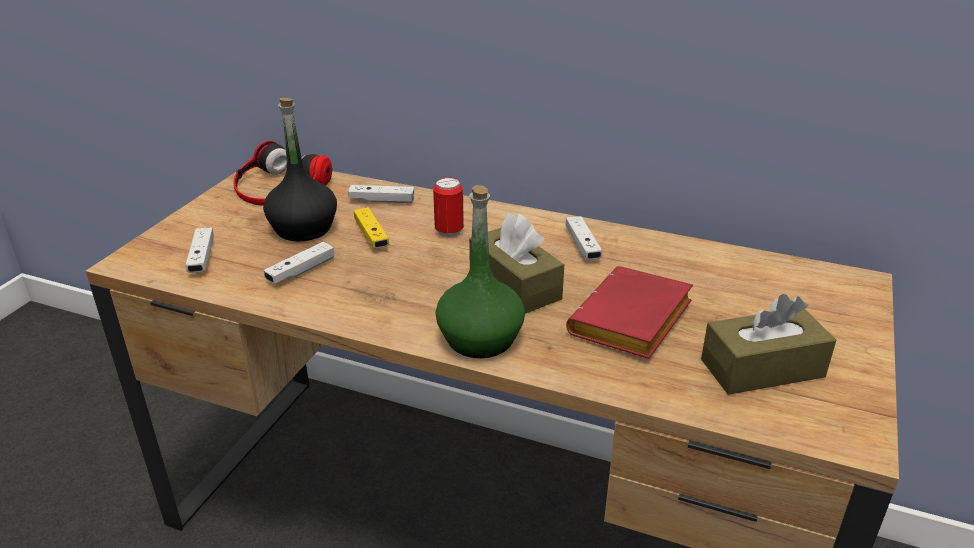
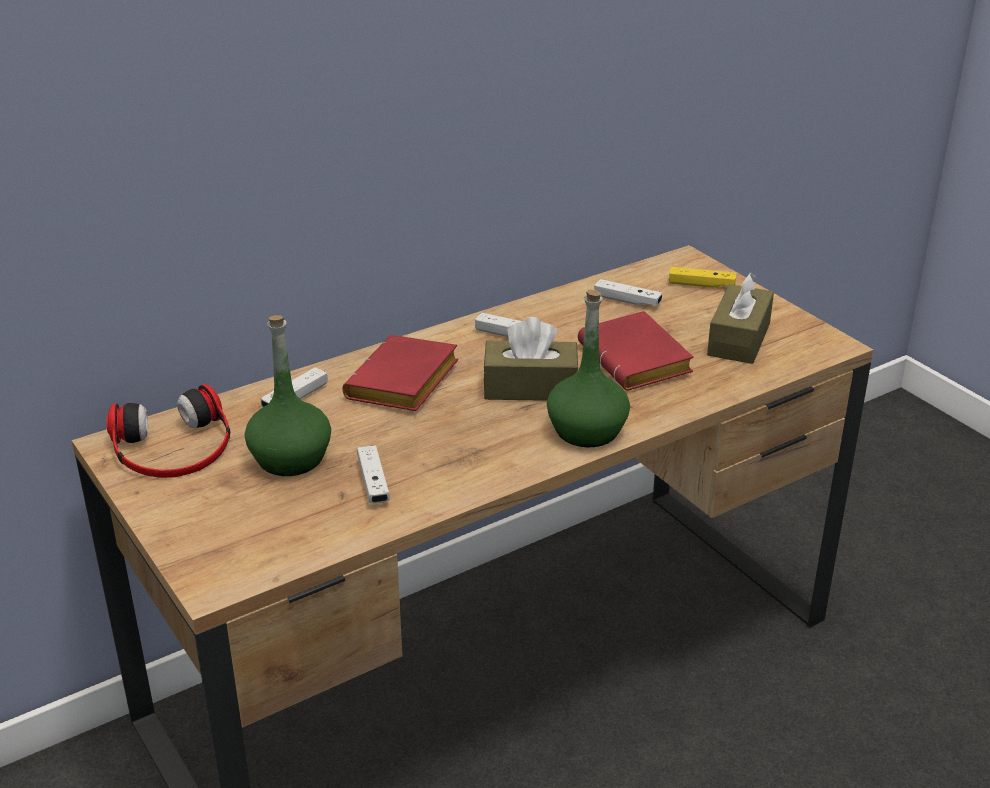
camera: 55 degrees left, 0 degrees up
white game controller [185,227,214,273] -> white game controller moved to [594,279,662,306]
black bottle [263,98,337,241] -> green bottle [245,315,331,476]
yellow game controller [354,207,389,249] -> yellow game controller moved to [669,267,736,288]
can [433,177,464,238] -> red book [342,335,458,411]

